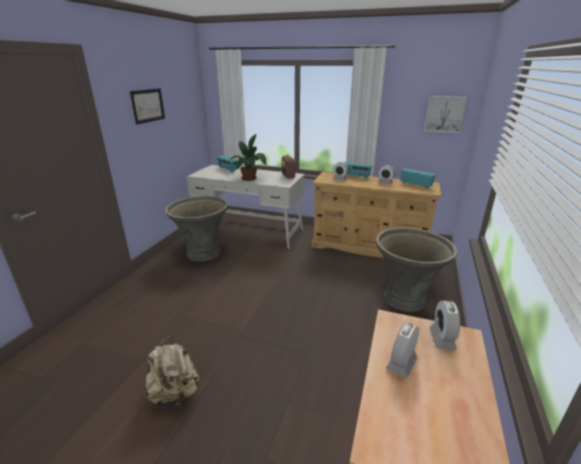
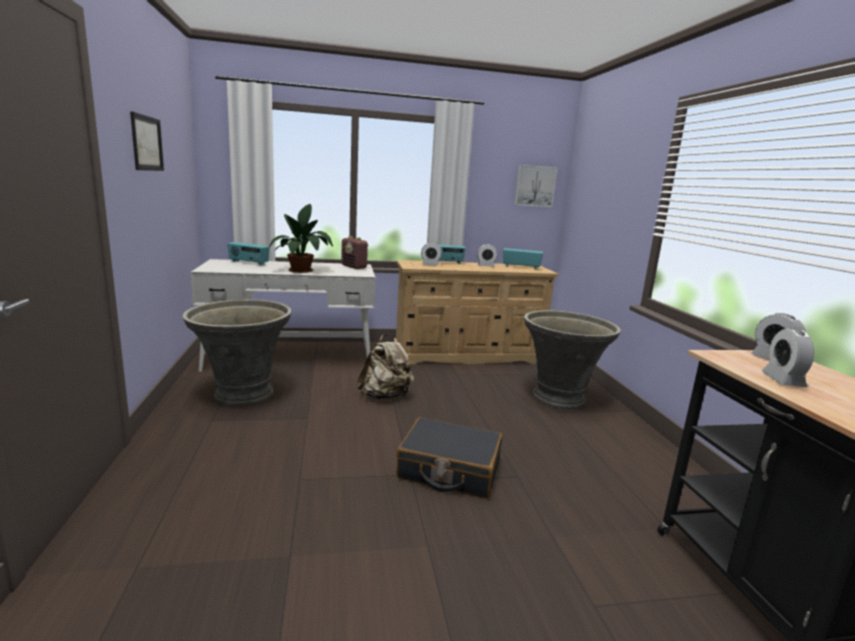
camera: 30 degrees left, 10 degrees down
beige backpack [144,336,199,406] -> beige backpack moved to [357,334,414,399]
none -> black suitcase [397,417,502,499]

